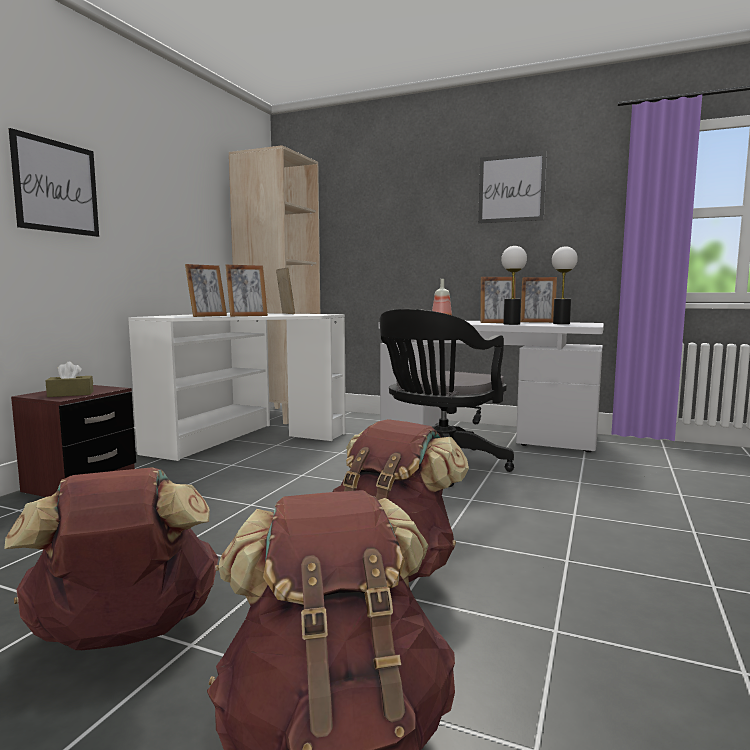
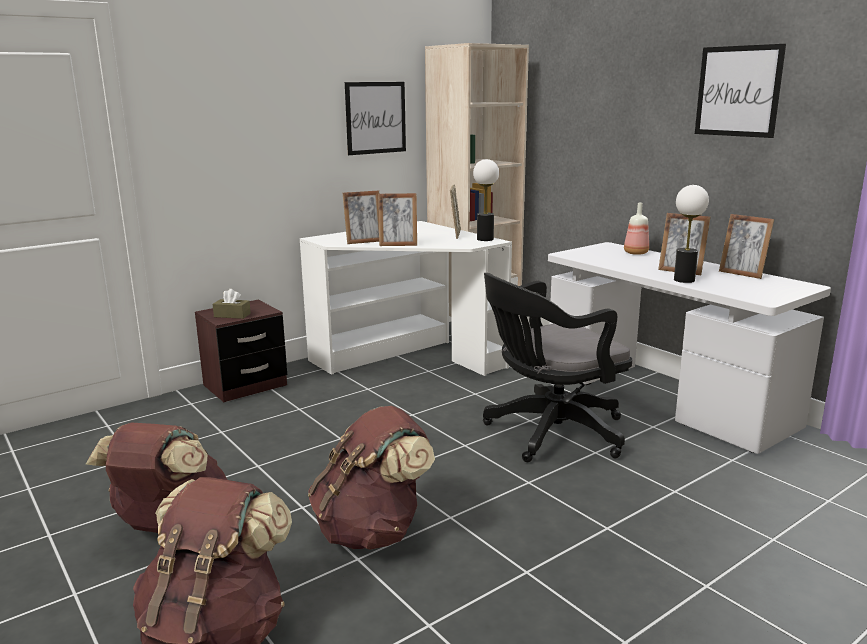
camera: 30 degrees right, 10 degrees up
picture [9,128,99,237] -> picture moved to [345,82,406,155]
table lamp [552,246,578,324] -> table lamp moved to [473,159,499,241]

